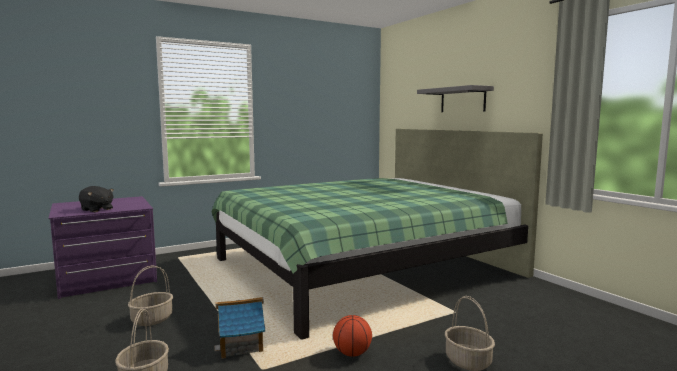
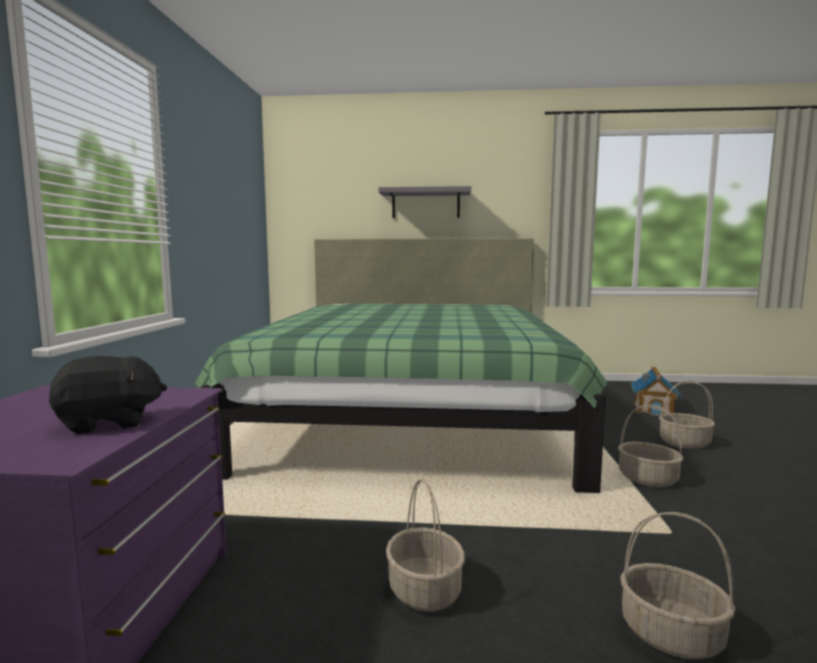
camera: 55 degrees left, 0 degrees up
toy house [214,297,265,359] -> toy house moved to [631,367,682,416]
basketball [333,315,372,357] -> basket [618,404,683,487]

